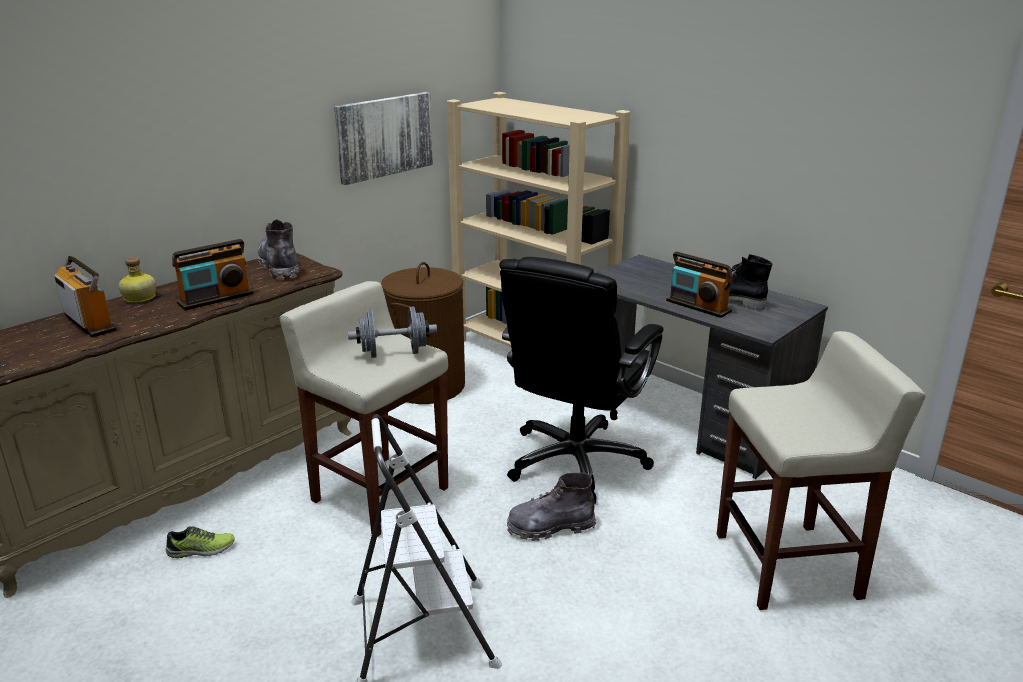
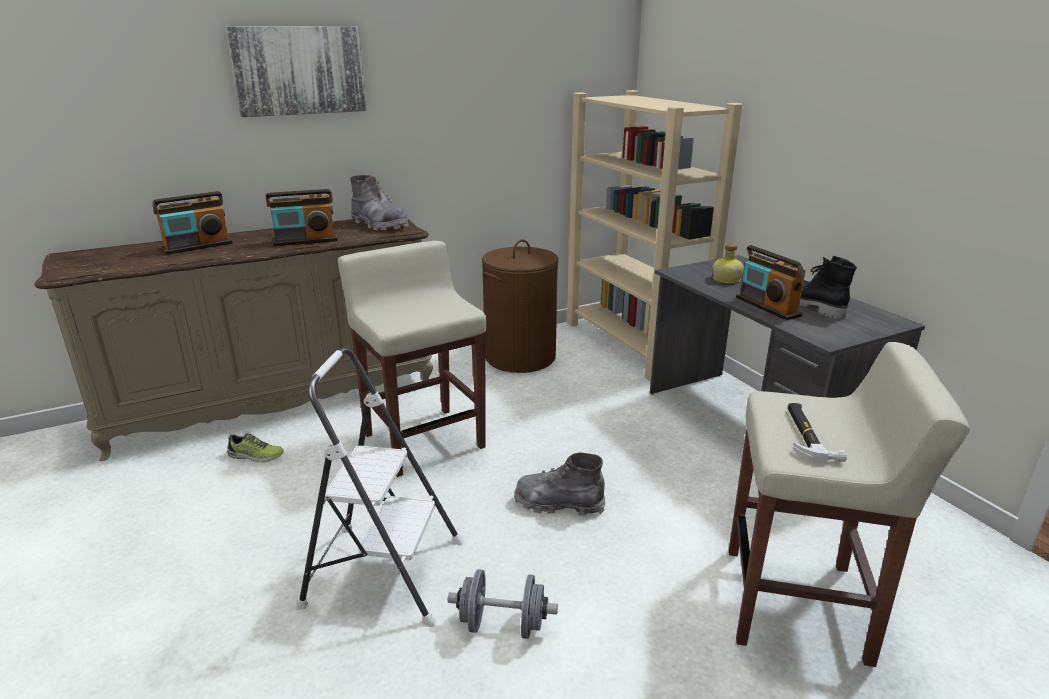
camera: 20 degrees right, 0 degrees up
radio [54,256,117,338] -> radio turned 75 degrees clockwise [153,191,233,255]
bottle [119,257,156,303] -> bottle moved to [712,243,744,283]
grey boot [258,219,299,280] -> grey boot turned 135 degrees clockwise [350,175,409,231]
picture [334,92,433,185] -> picture moved to [225,26,367,117]
grey dumbbell [348,307,437,358] -> grey dumbbell moved to [448,569,558,639]
black office chair [499,257,664,504] -> none
none -> hammer [788,403,847,462]

